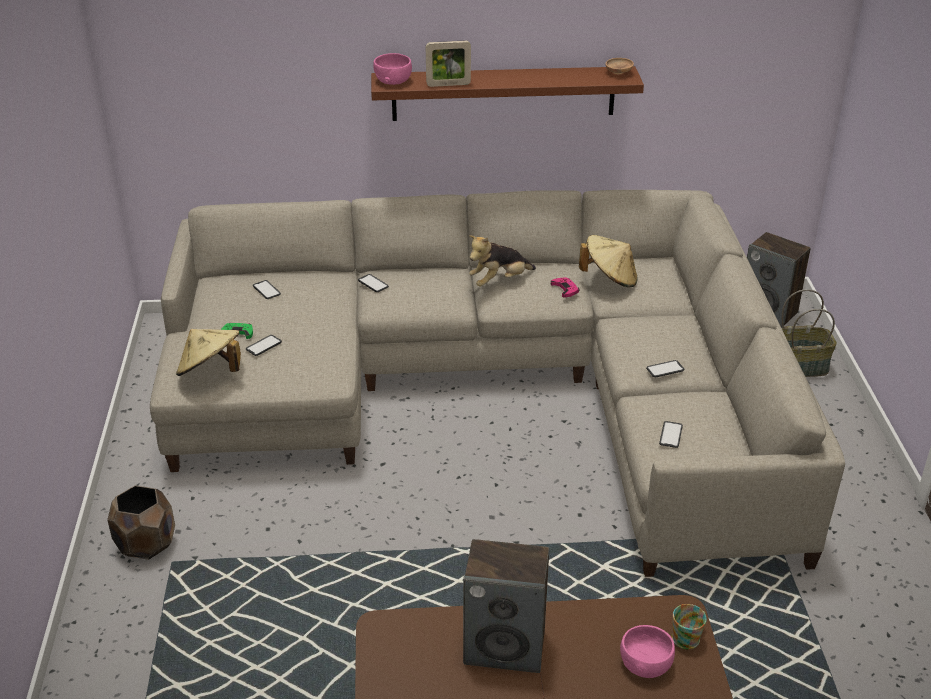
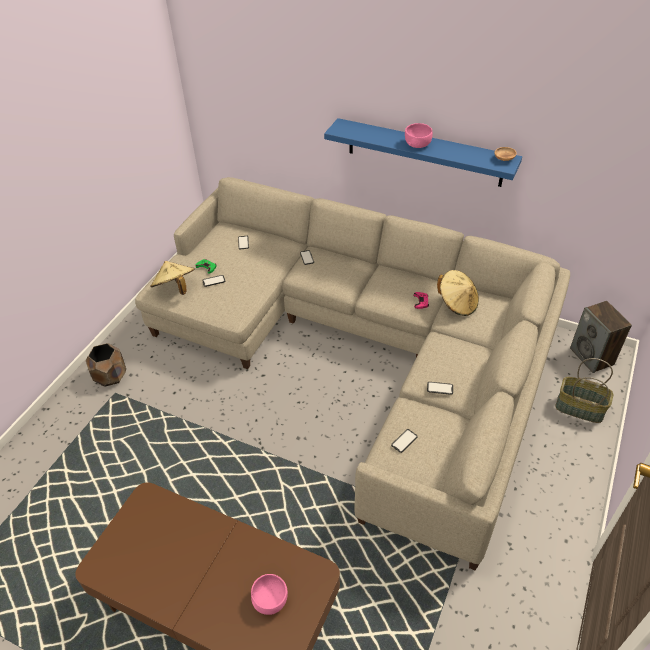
camera: 30 degrees right, 10 degrees up
brown shelf [371,66,644,121] -> blue shelf [324,118,522,187]
pink bowl [373,53,412,85] -> pink bowl moved to [405,123,433,148]
picture frame [426,40,471,87] -> none
speaker [463,539,549,673] -> none
plush toy [469,235,536,287] -> none
mug [671,604,707,650] -> none

